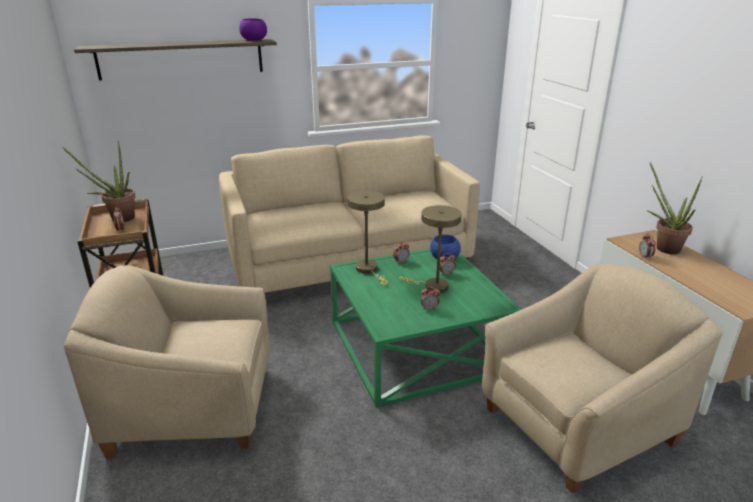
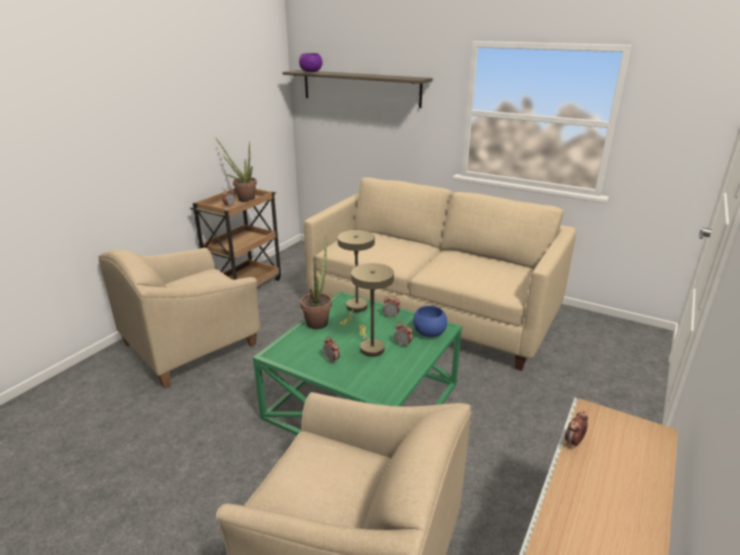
camera: 50 degrees right, 0 degrees up
beige armchair [64,265,270,458] -> beige armchair turned 90 degrees counterclockwise [99,248,260,388]
purple bowl [239,18,267,41] -> purple bowl moved to [299,53,322,72]
potted plant [647,162,703,254] -> potted plant moved to [300,236,332,329]

